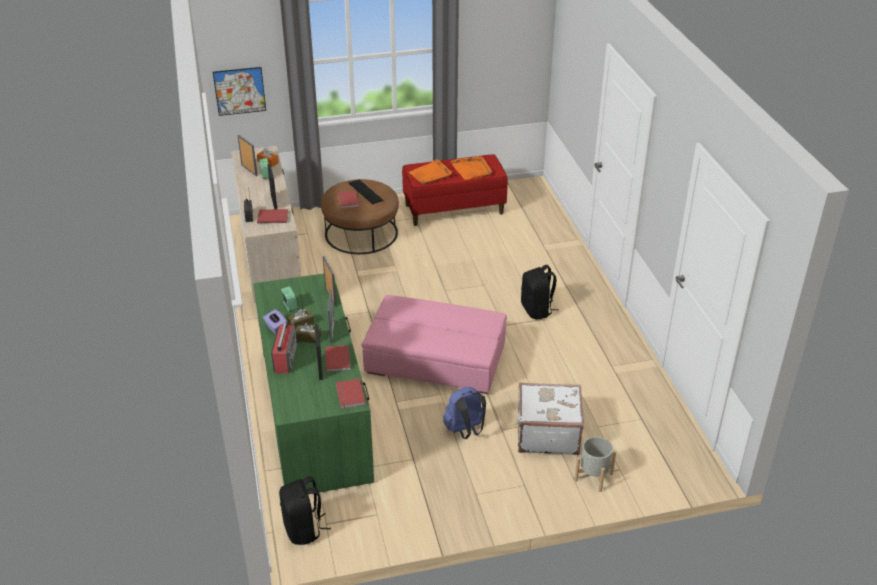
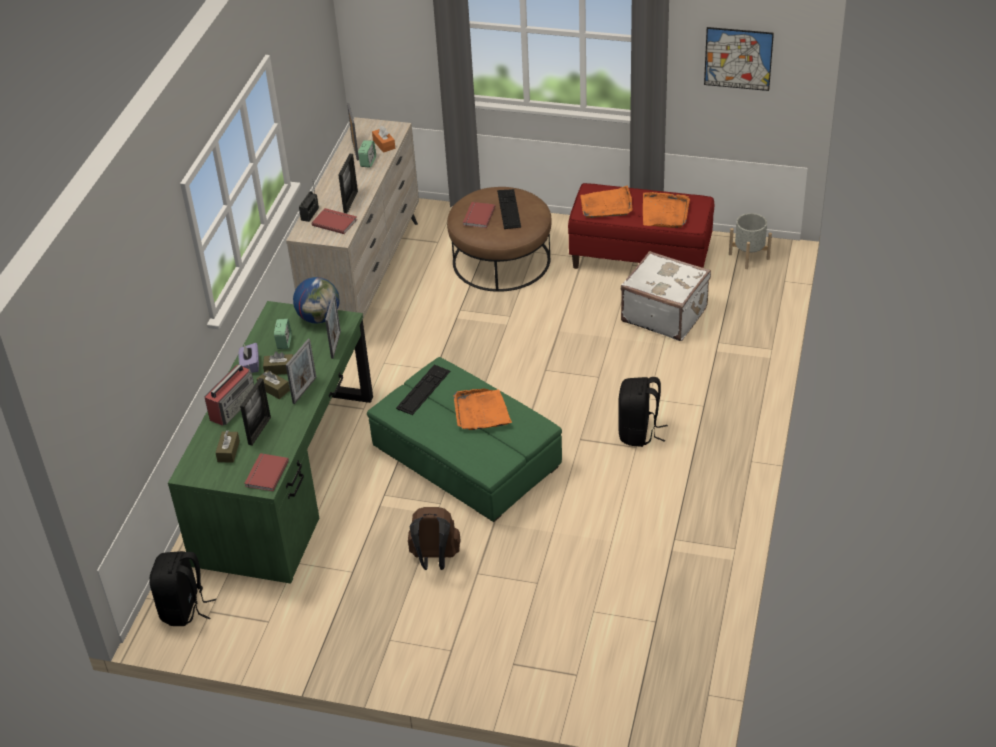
camera: 30 degrees right, 5 degrees up
picture [213,67,266,116] -> picture moved to [704,27,774,91]
red book [325,345,350,372] -> none
pink ottoman [361,295,507,394] -> green ottoman [367,357,562,522]
blue backpack [443,387,486,439] -> brown backpack [408,507,460,570]
white suitcase [518,383,584,455] -> white suitcase moved to [621,251,711,341]
grey planter [575,437,616,492] -> grey planter moved to [729,213,772,269]
none -> brown tissue box [215,430,240,463]
none -> globe [293,277,340,324]
none -> keyboard [396,364,450,415]
none -> orange tray [453,389,512,430]

